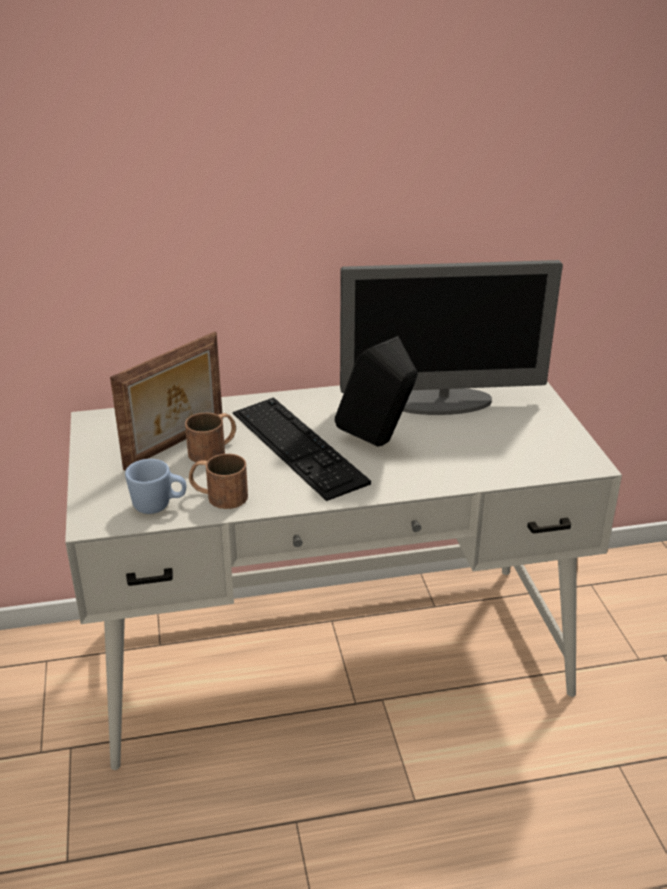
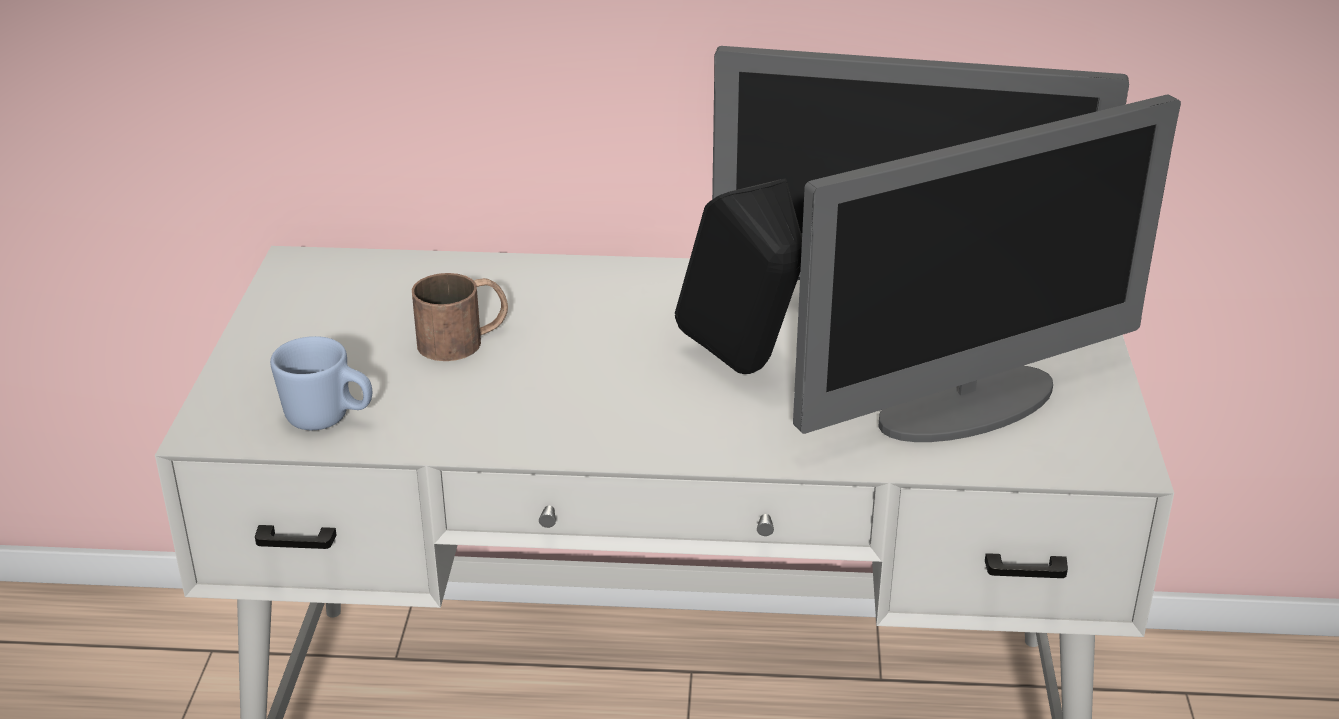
camera: 15 degrees right, 0 degrees up
picture frame [110,331,223,470] -> none
brown mug [189,454,248,509] -> none
keyboard [233,397,371,501] -> none
none -> monitor [793,95,1181,442]

